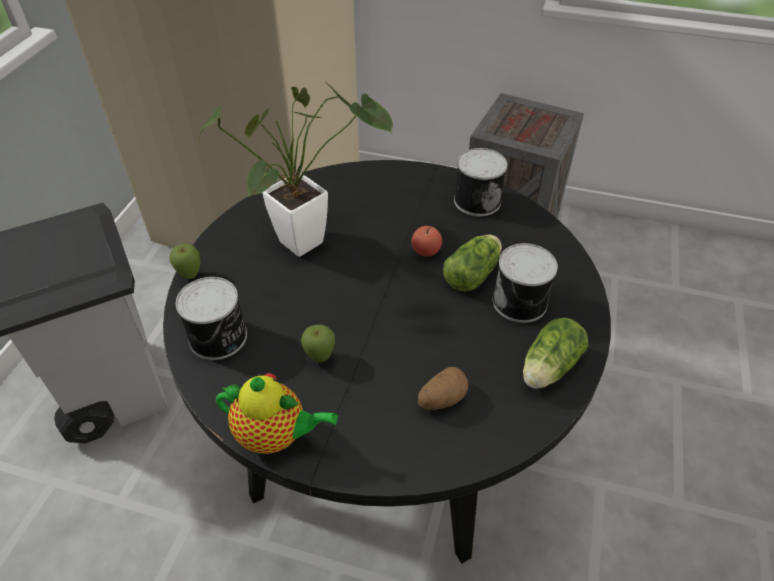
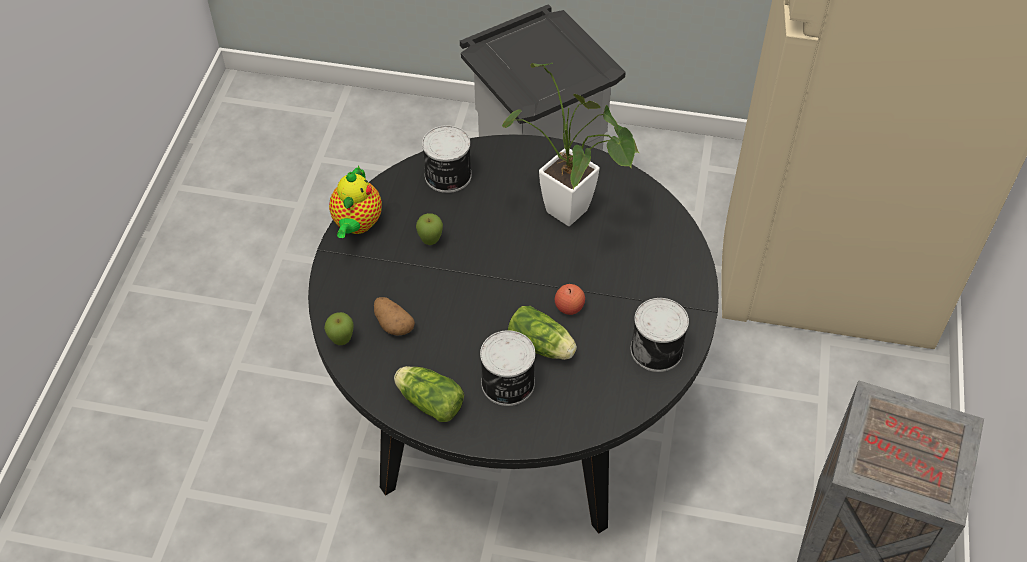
camera: 85 degrees right, 5 degrees up
apple [170,244,200,279] -> apple moved to [324,312,354,345]

